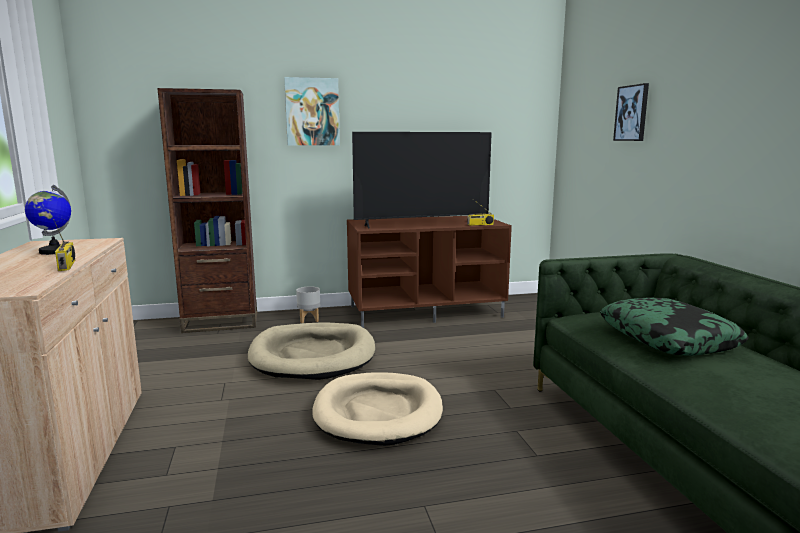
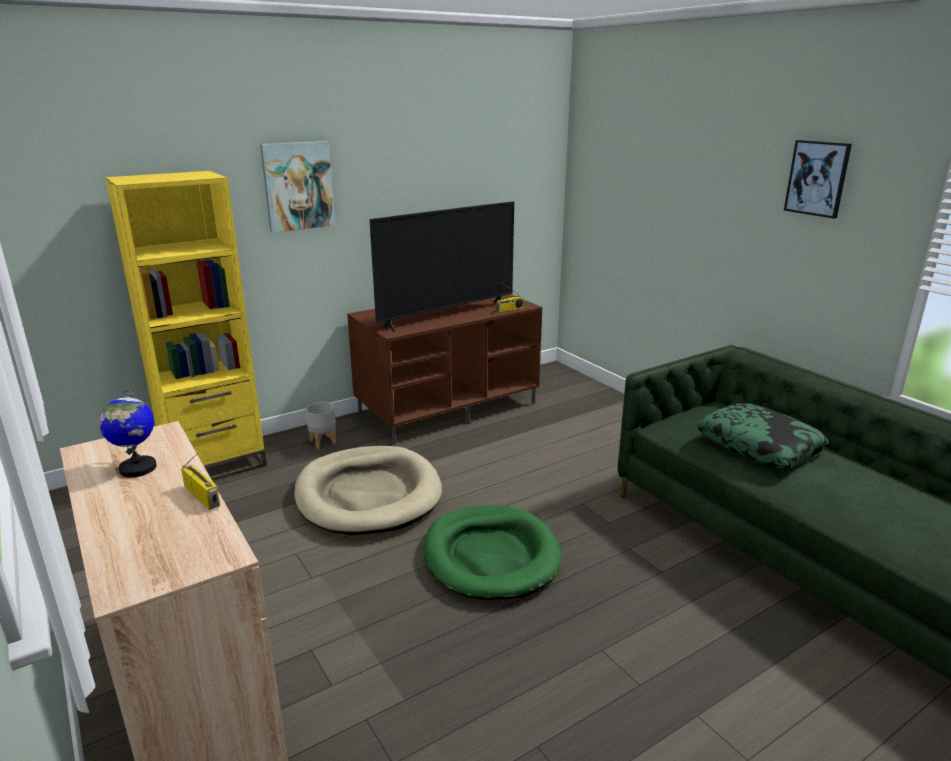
camera: 20 degrees left, 10 degrees up
brown bookcase [157,88,257,333] -> yellow bookcase [105,171,267,481]
beige dog bed [312,372,443,446] -> green dog bed [424,505,562,600]
picture [613,83,649,141] -> picture moved to [784,140,852,219]

